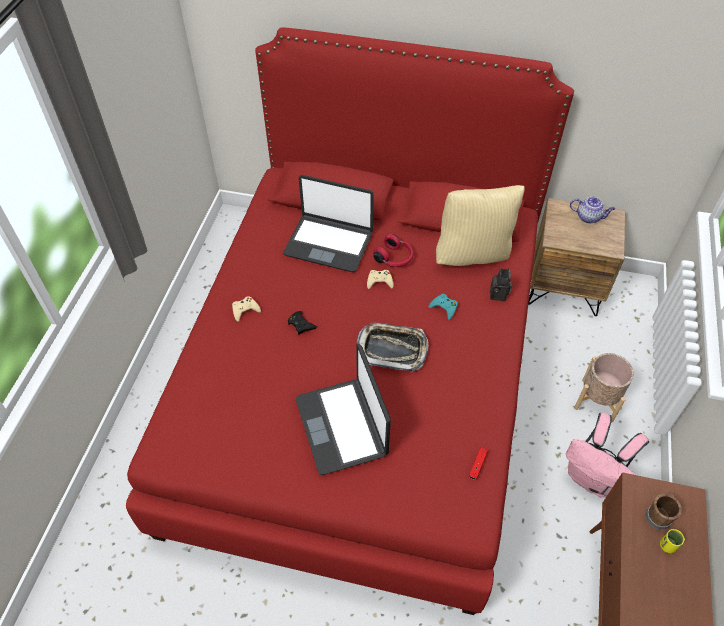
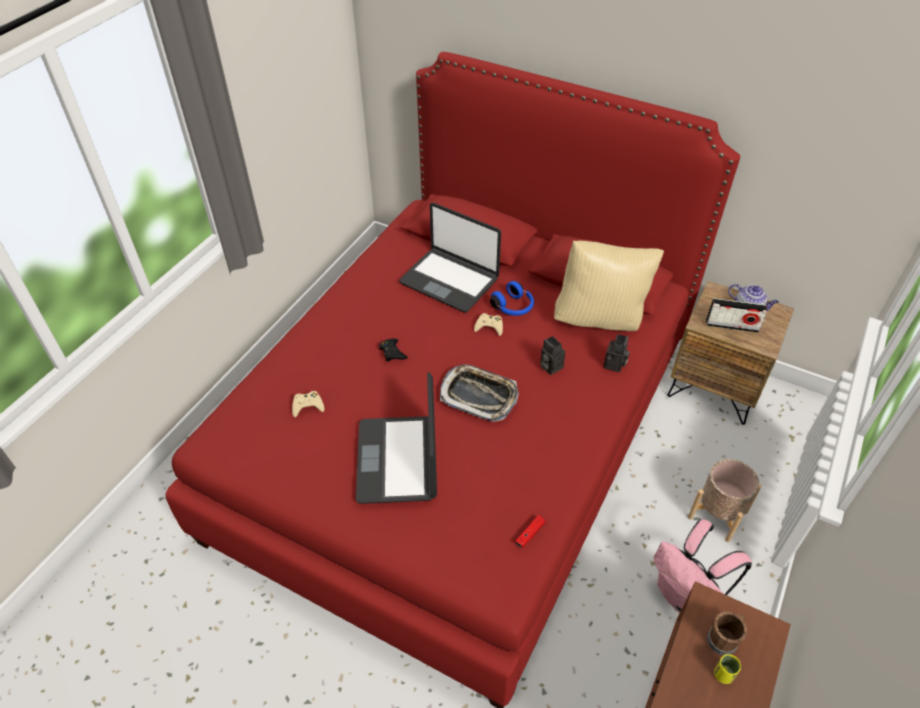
camera: 15 degrees right, 5 degrees down
beige game controller [232,296,261,322] -> beige game controller moved to [292,391,324,417]
red headphones [373,234,414,267] -> blue headphones [490,281,534,316]
turquoise game controller [429,294,458,320] -> camera [540,336,565,375]
none -> radio [706,298,767,333]

